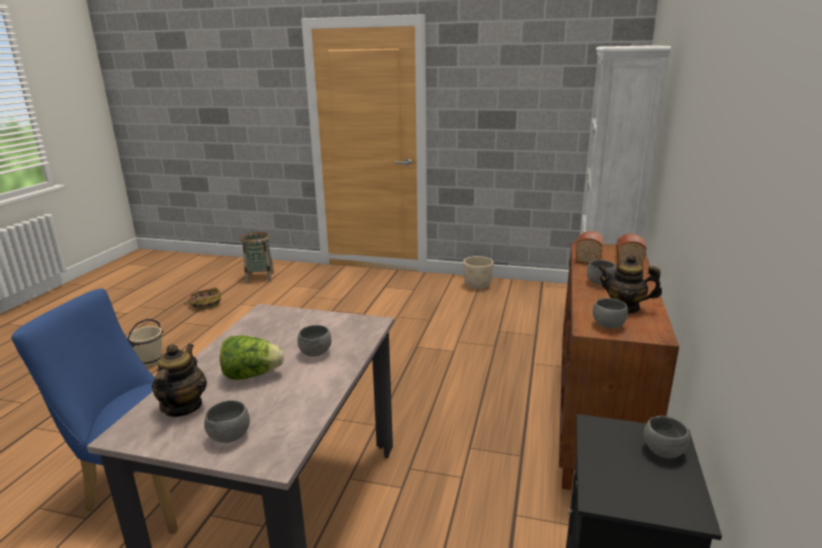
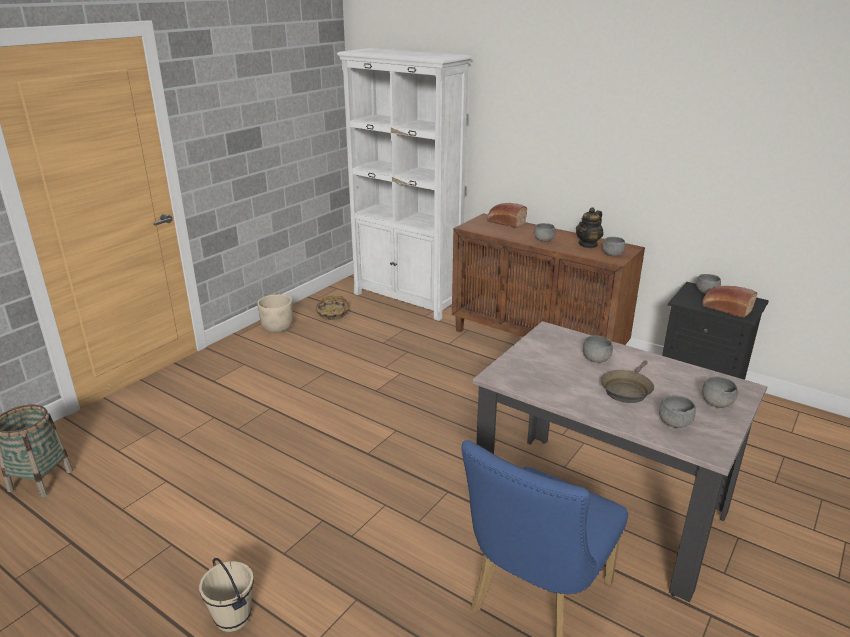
camera: 70 degrees left, 5 degrees up
teapot [152,344,207,417] -> grey bowl [659,395,696,428]
basket [184,287,221,310] -> basket moved to [316,296,349,320]
lettuce [220,336,284,380] -> brown frying pan [601,360,654,403]
bread [576,231,604,263] -> bread moved to [702,286,757,318]

